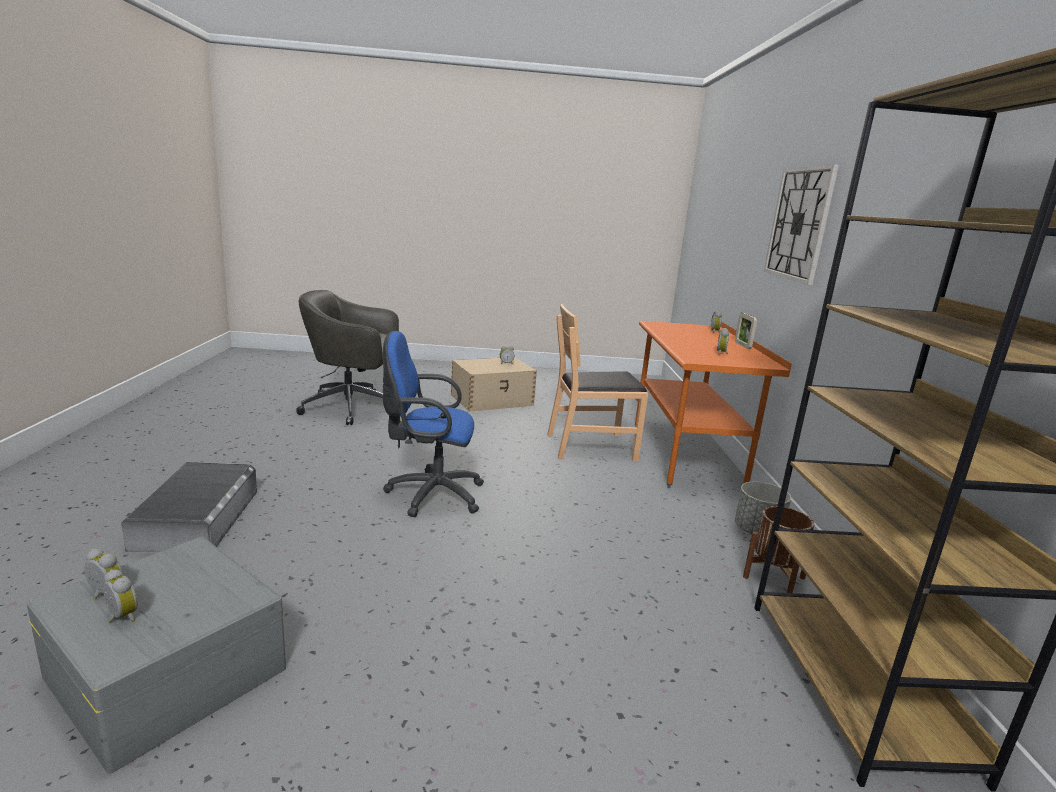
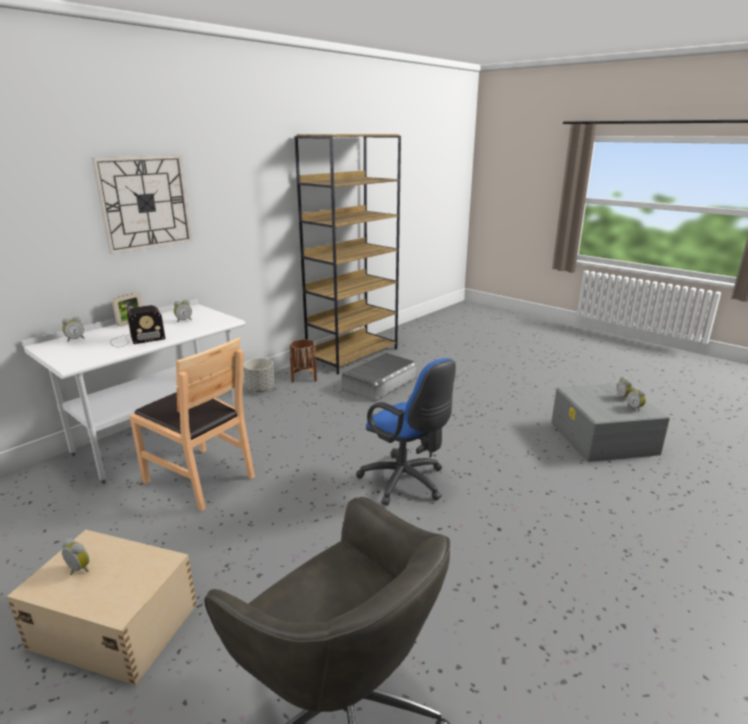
camera: 135 degrees left, 5 degrees up
grey storage box [121,462,257,552] -> grey storage box moved to [342,353,417,402]
orange desk [635,321,792,488] -> white desk [22,299,246,484]
none -> radio [110,305,165,347]

